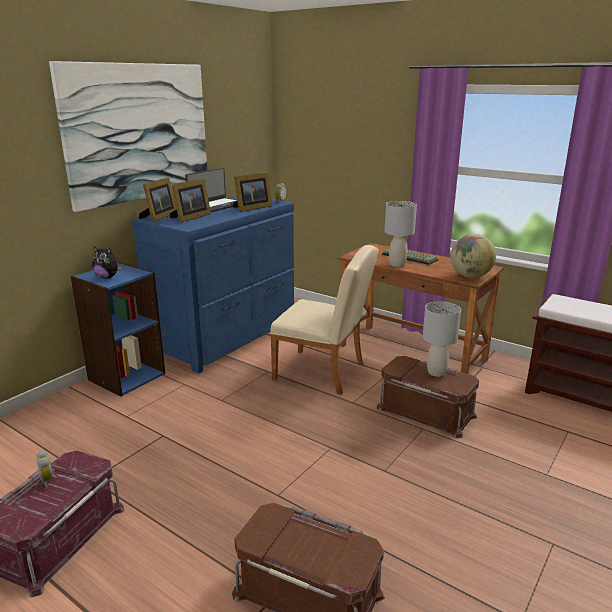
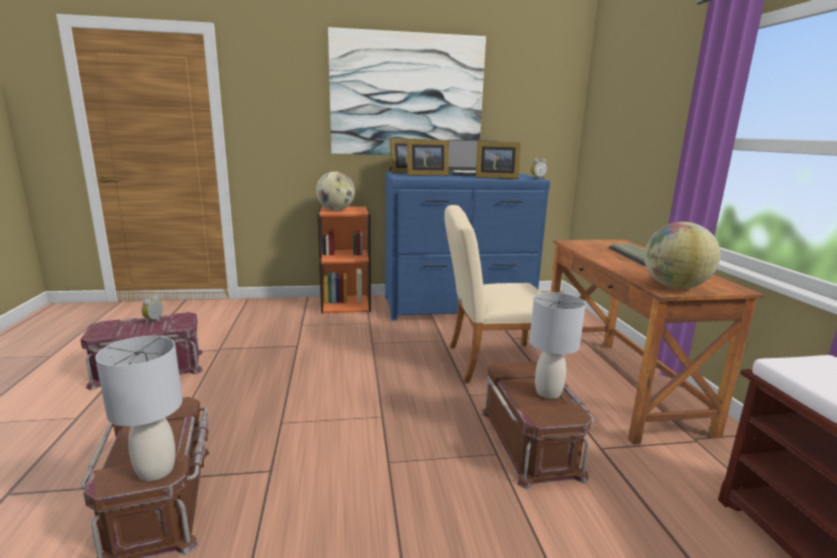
camera: 45 degrees right, 5 degrees down
blue bookcase [71,262,165,396] -> orange bookcase [317,206,371,314]
plush toy [92,246,123,279] -> globe [316,171,355,211]
beige chair [270,245,379,395] -> beige chair turned 105 degrees clockwise [445,205,541,383]
grey table lamp [384,201,417,267] -> grey table lamp moved to [95,336,183,481]

